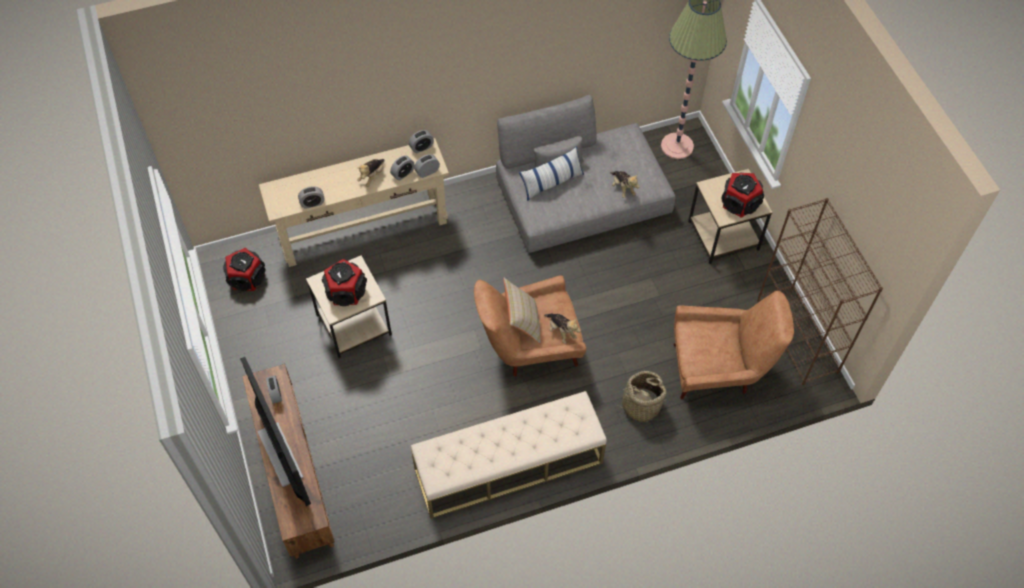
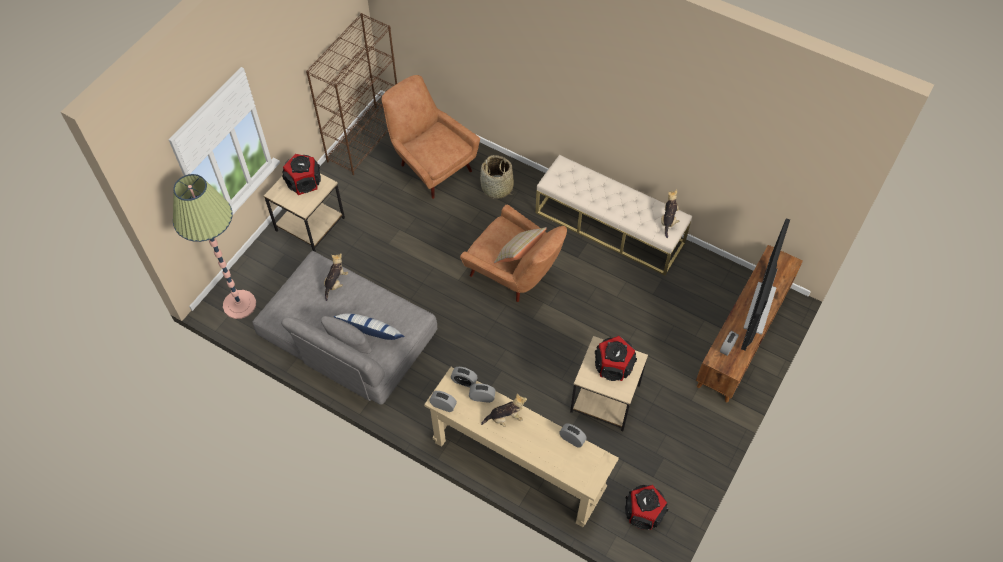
camera: 130 degrees left, 0 degrees up
plush toy [544,313,580,343] -> plush toy moved to [661,189,679,238]

